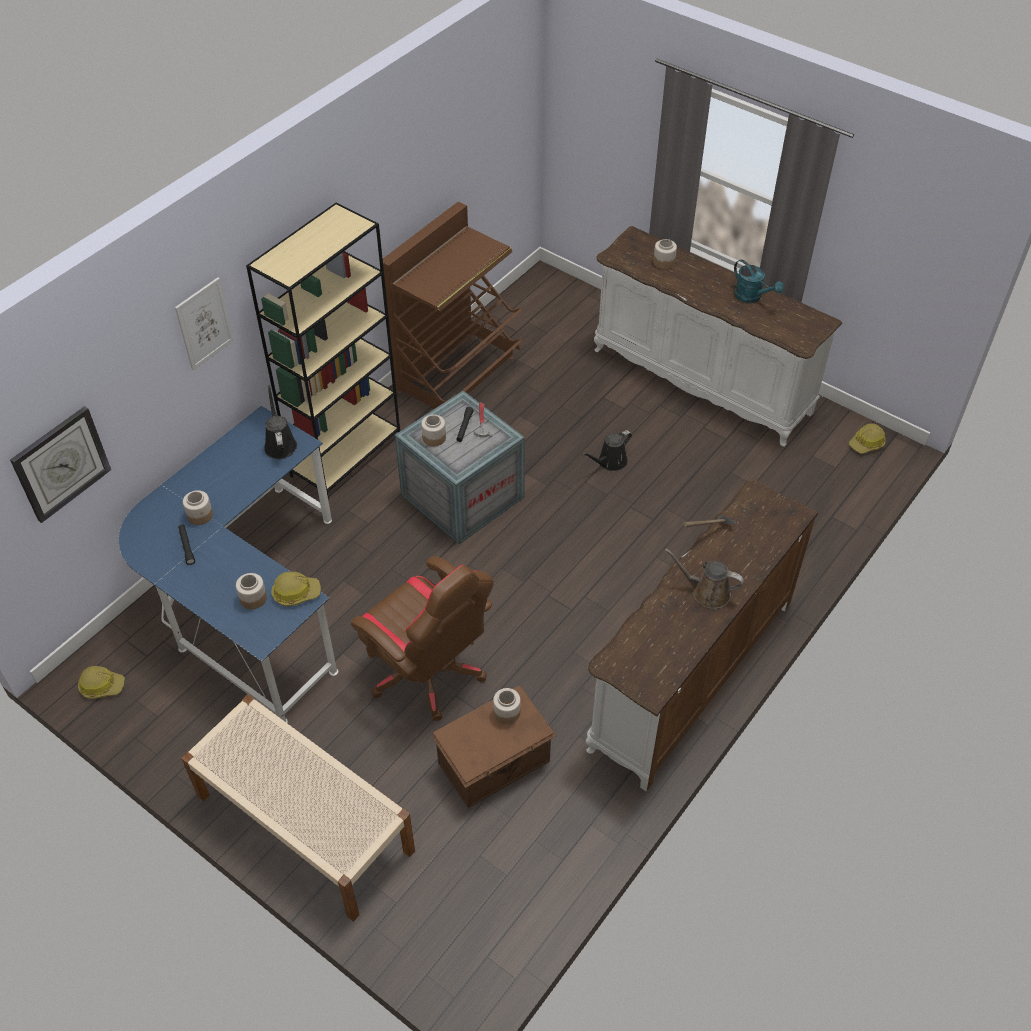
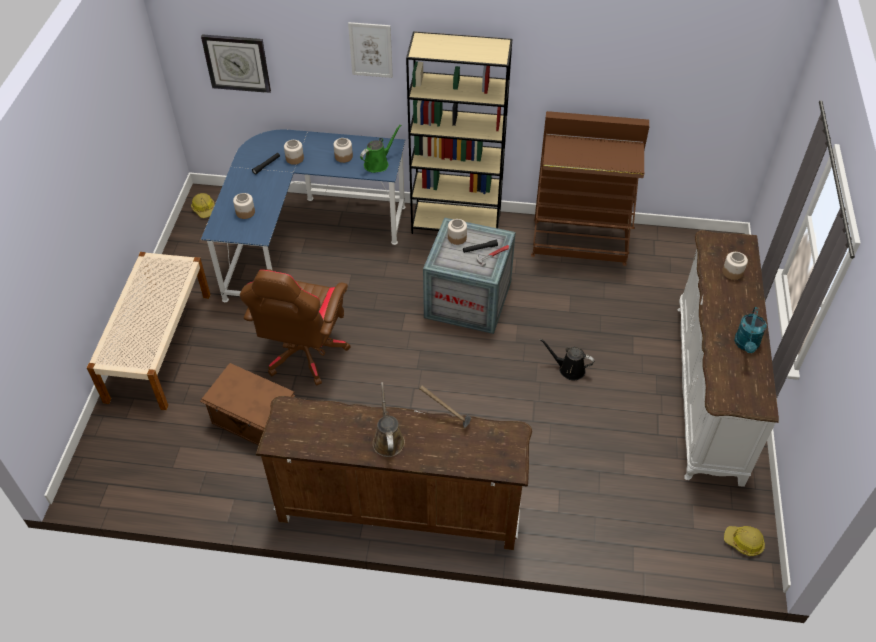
camera: 60 degrees right, 0 degrees up
black watering can [264,385,297,459] -> green watering can [360,124,401,173]
hard hat [271,572,321,606] -> none
jar [493,688,521,724] -> jar moved to [333,138,353,163]

